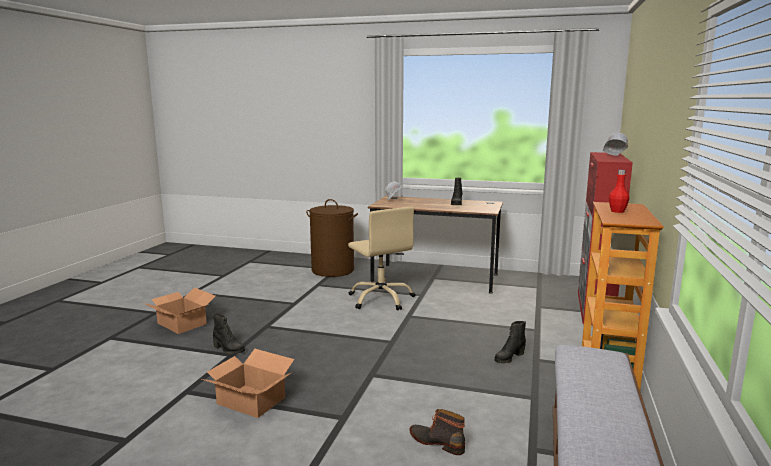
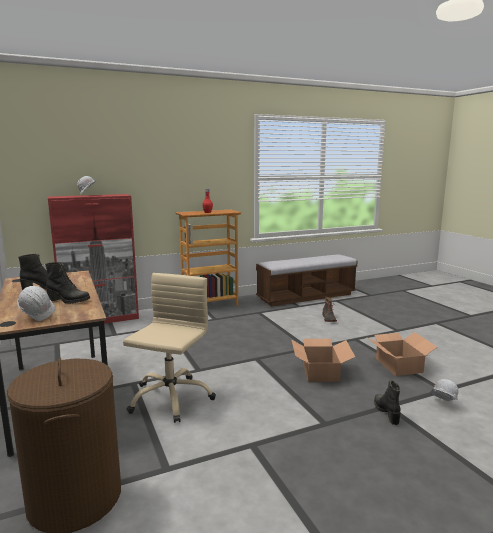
camera: 130 degrees left, 0 degrees up
cardboard box [143,287,215,334] -> cardboard box moved to [291,339,355,382]
black boot [494,321,526,363] -> black boot moved to [45,262,90,304]
none -> white hard hat [431,379,459,401]

